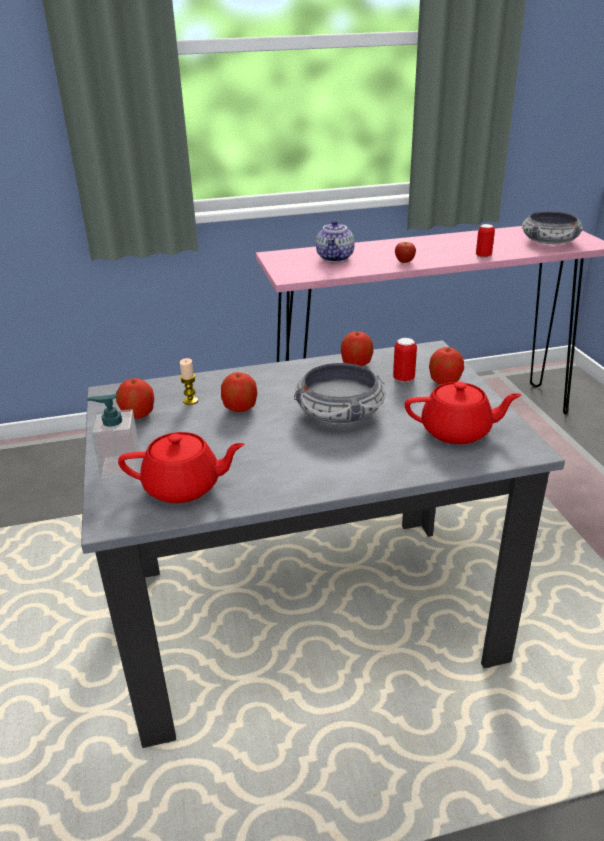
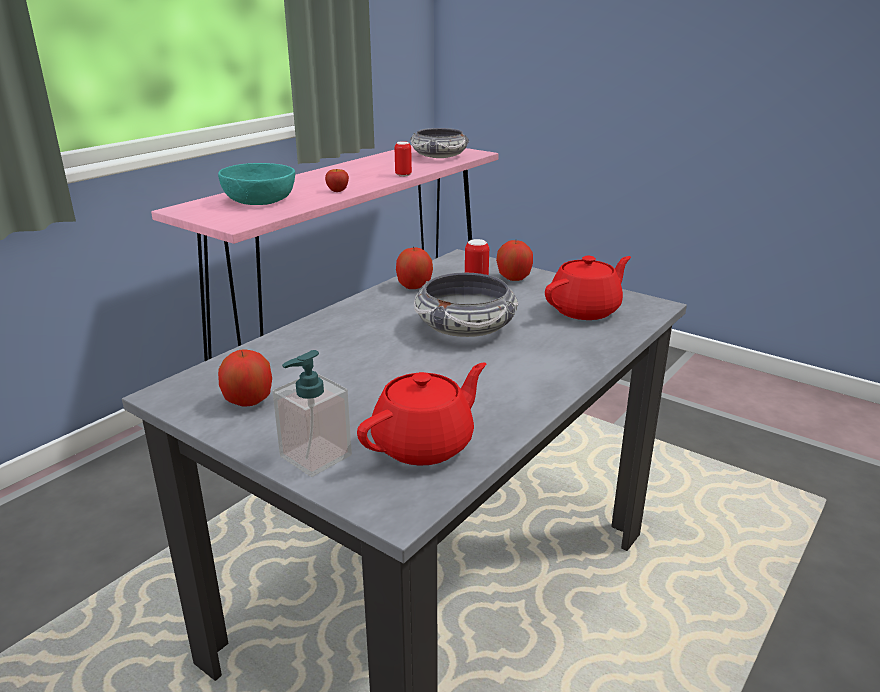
camera: 40 degrees left, 5 degrees down
candle [180,358,198,405] -> none
apple [221,372,257,412] -> none
teapot [316,220,355,262] -> turquoise bowl [218,163,295,205]

